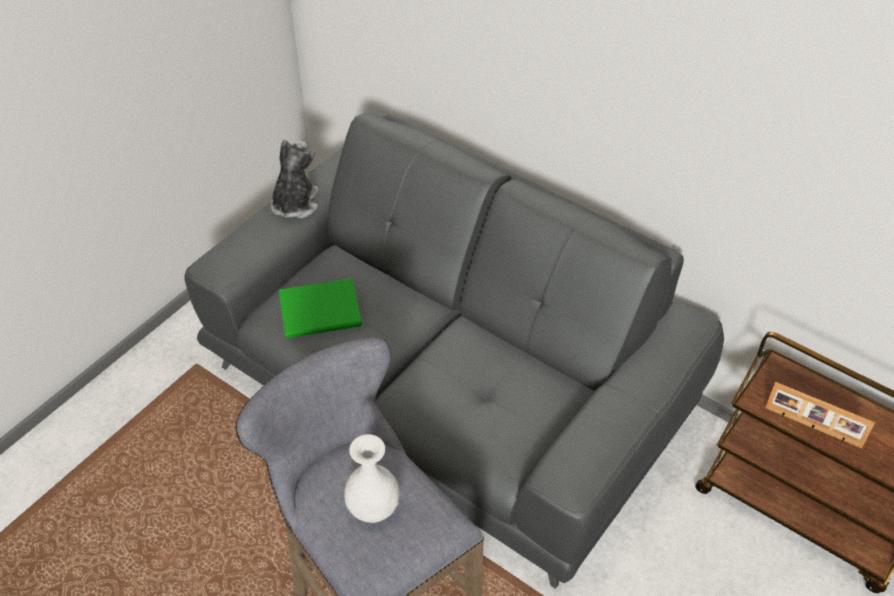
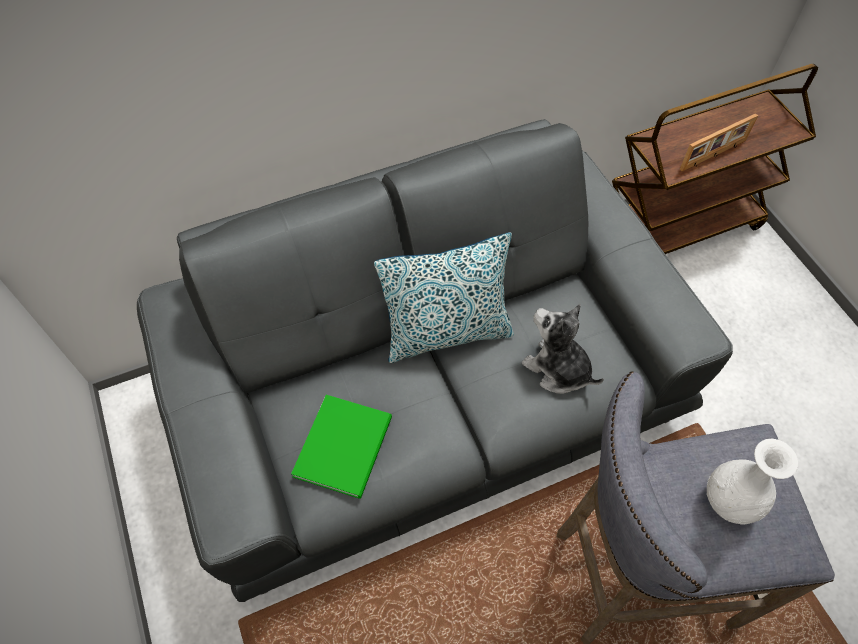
camera: 60 degrees left, 10 degrees up
plush toy [271,140,318,218] -> plush toy moved to [522,304,604,394]
none -> pillow [374,232,514,363]

